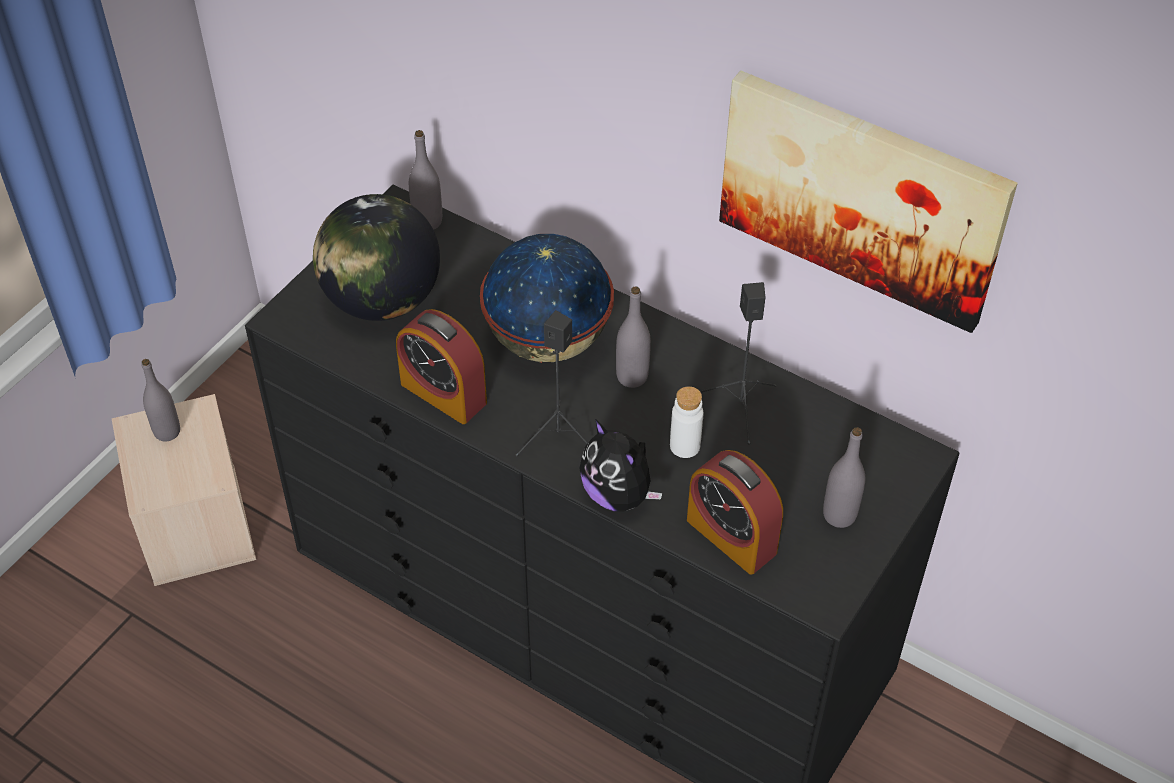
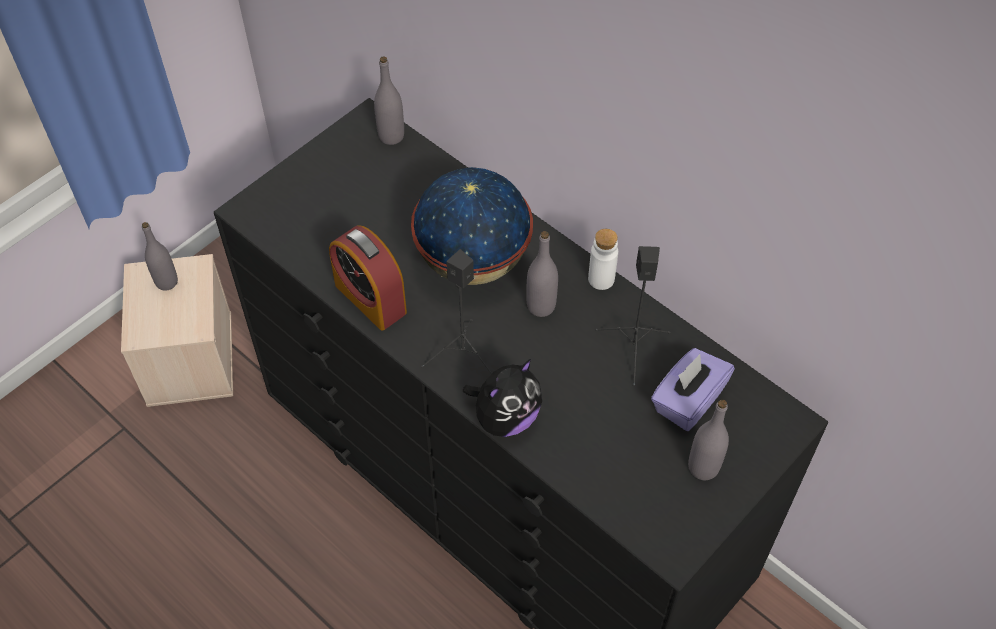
camera: 10 degrees right, 5 degrees up
globe [313,194,440,321] -> none
plush toy [579,419,662,512] -> plush toy turned 105 degrees counterclockwise [463,359,542,437]
white bottle [670,386,703,458] -> white bottle moved to [588,229,618,290]
alarm clock [687,450,783,575] -> none
picture [719,71,1018,333] -> none
none -> purple tissue box [651,348,735,431]

